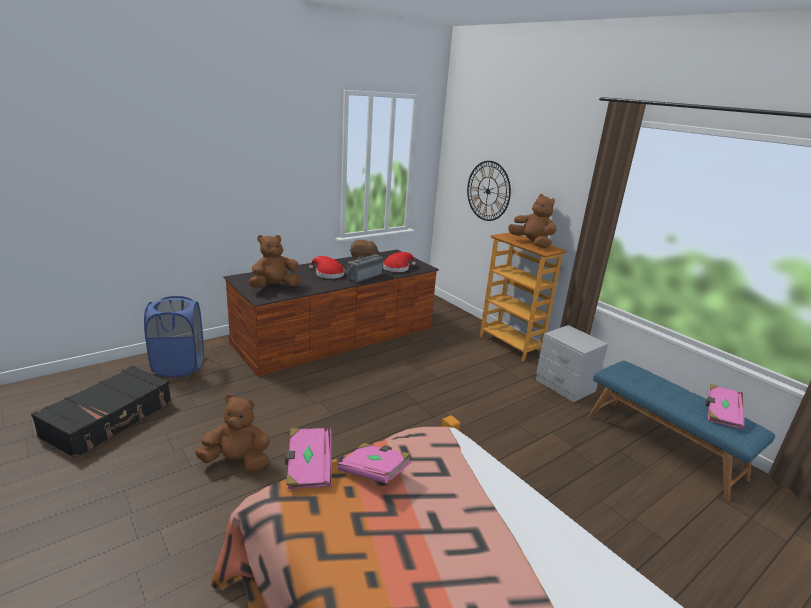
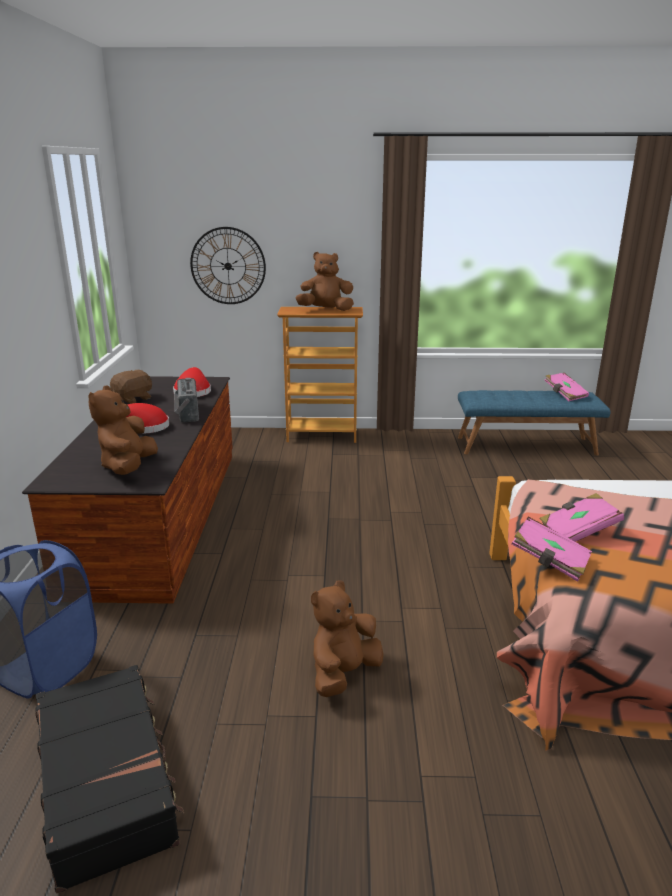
camera: 50 degrees left, 0 degrees up
grey nightstand [536,325,608,402] -> none

